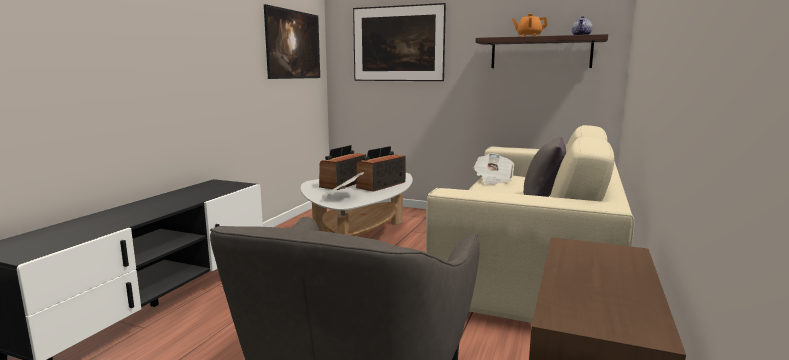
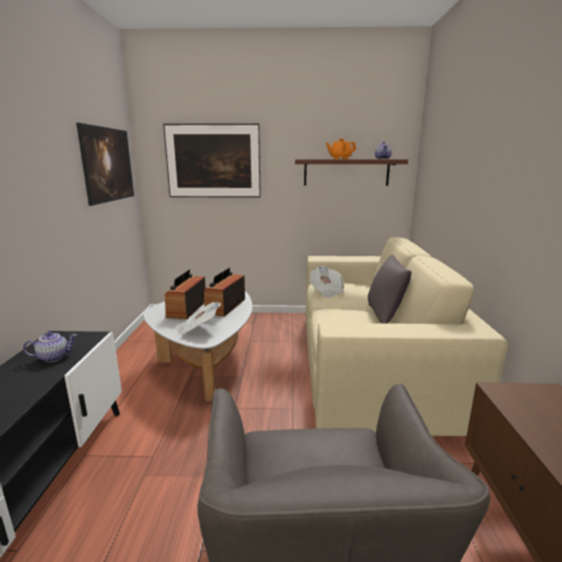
camera: 20 degrees left, 5 degrees up
none -> teapot [23,332,77,362]

